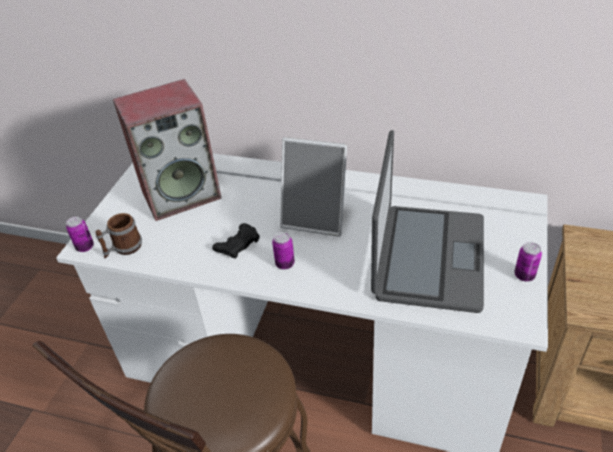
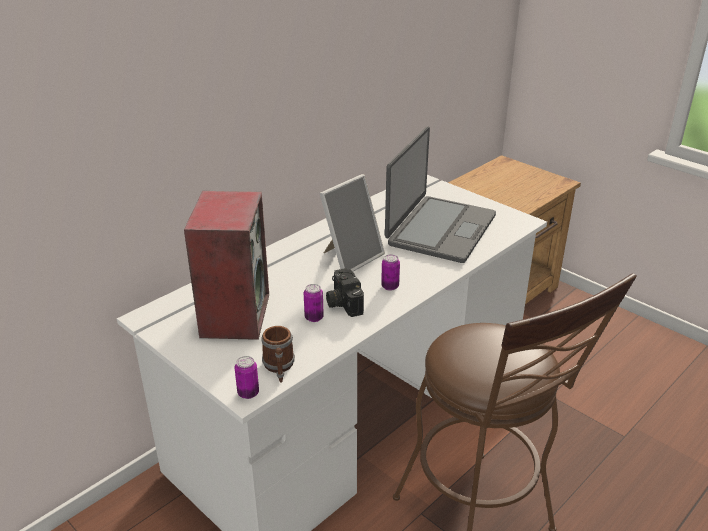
camera: 65 degrees left, 10 degrees down
black game controller [212,223,260,259] -> camera [326,268,364,317]
laptop [371,130,484,313] -> laptop turned 75 degrees clockwise [385,126,496,263]
can [514,242,542,281] -> can moved to [304,284,324,322]

